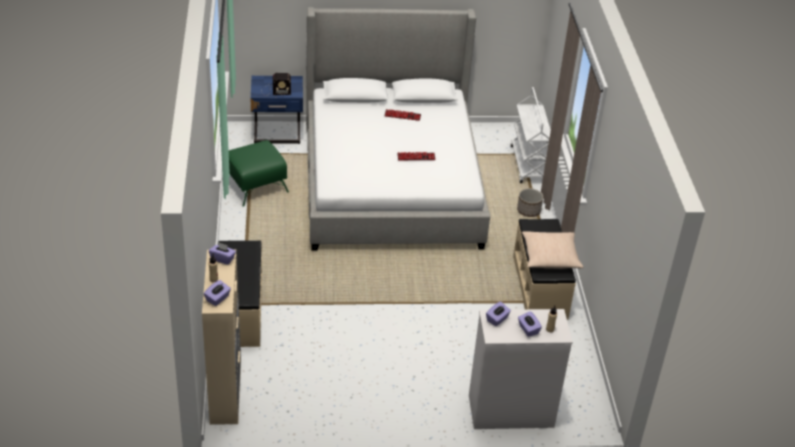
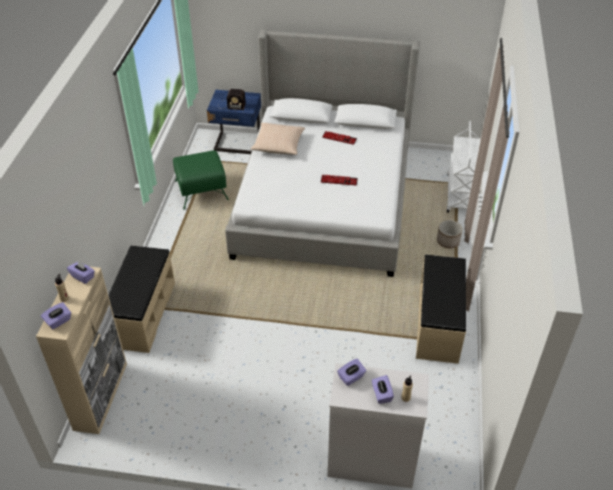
camera: 15 degrees right, 5 degrees up
beige pillow [522,231,583,269] -> beige pillow moved to [251,123,305,155]

